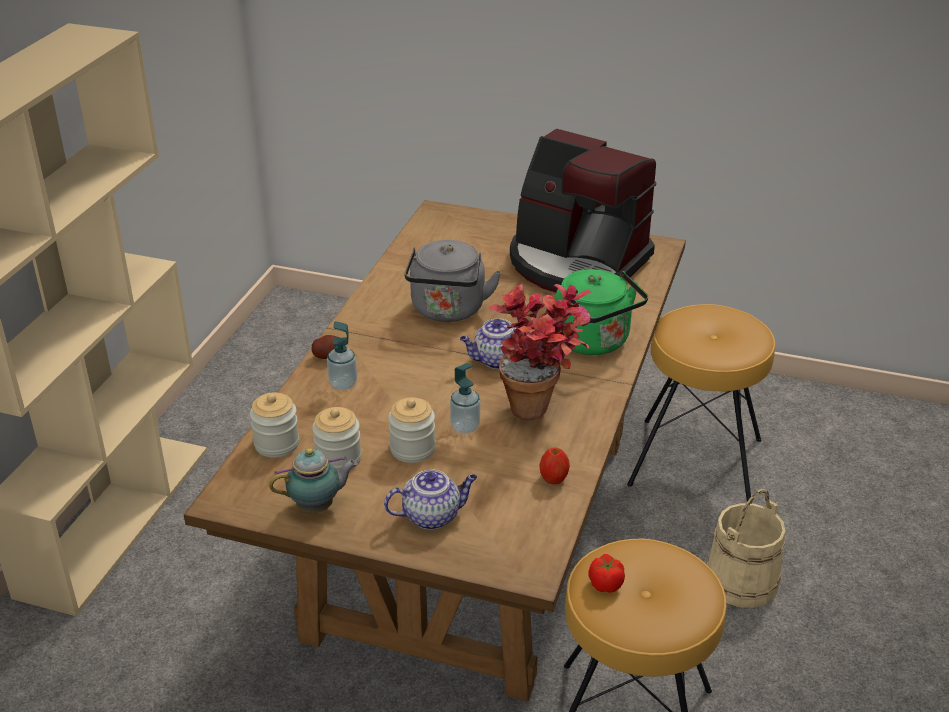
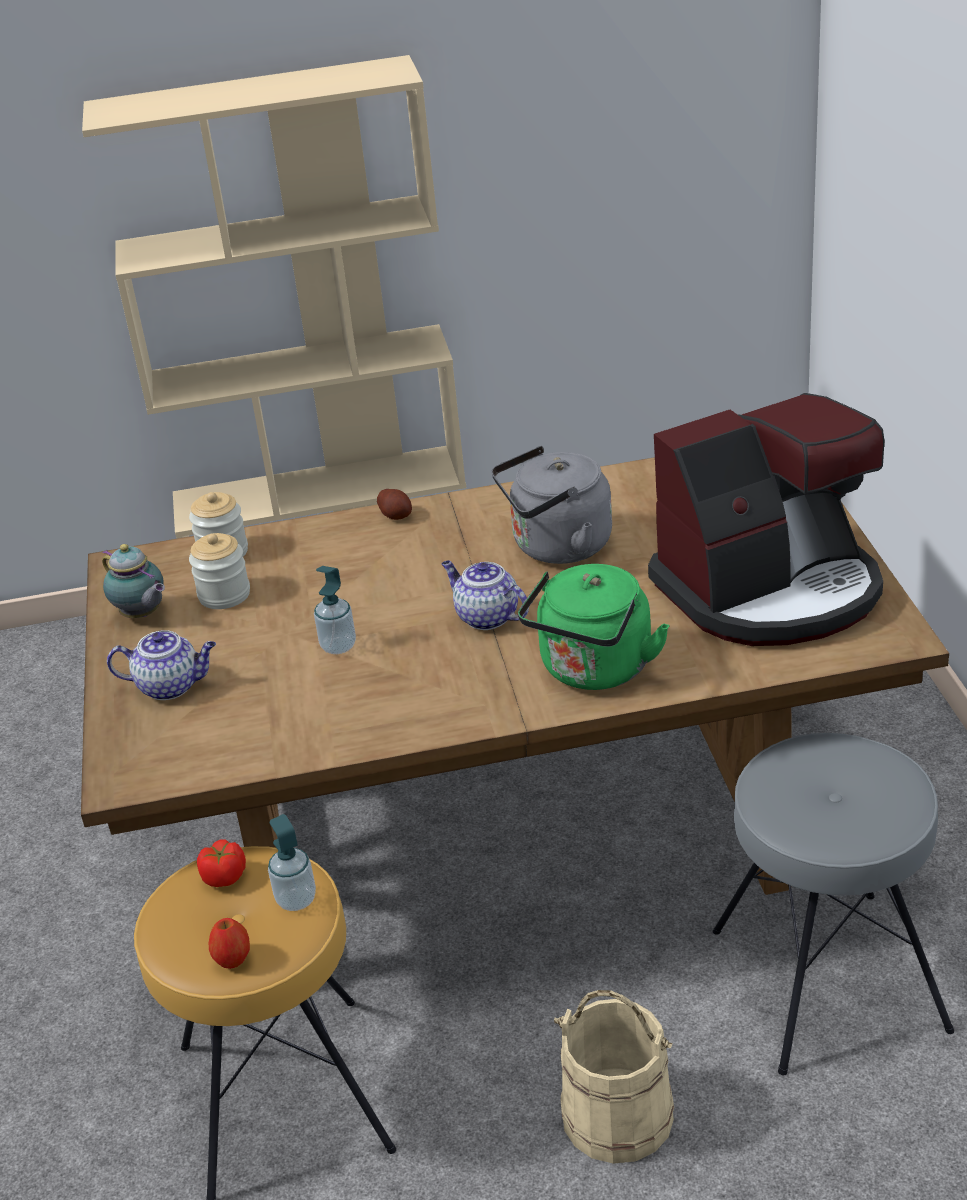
camera: 65 degrees right, 0 degrees up
soap dispenser [327,321,357,390] -> soap dispenser moved to [268,814,316,911]
teapot [384,469,477,530] -> teapot turned 45 degrees counterclockwise [107,630,216,700]
jar [388,397,436,463] -> none
potted plant [488,284,591,420] -> none
coffee machine [510,128,656,293] -> coffee machine turned 120 degrees counterclockwise [648,393,885,646]
apple [540,448,570,484] -> apple moved to [209,918,250,969]
brown stool [627,304,775,503] -> grey stool [712,733,954,1075]

